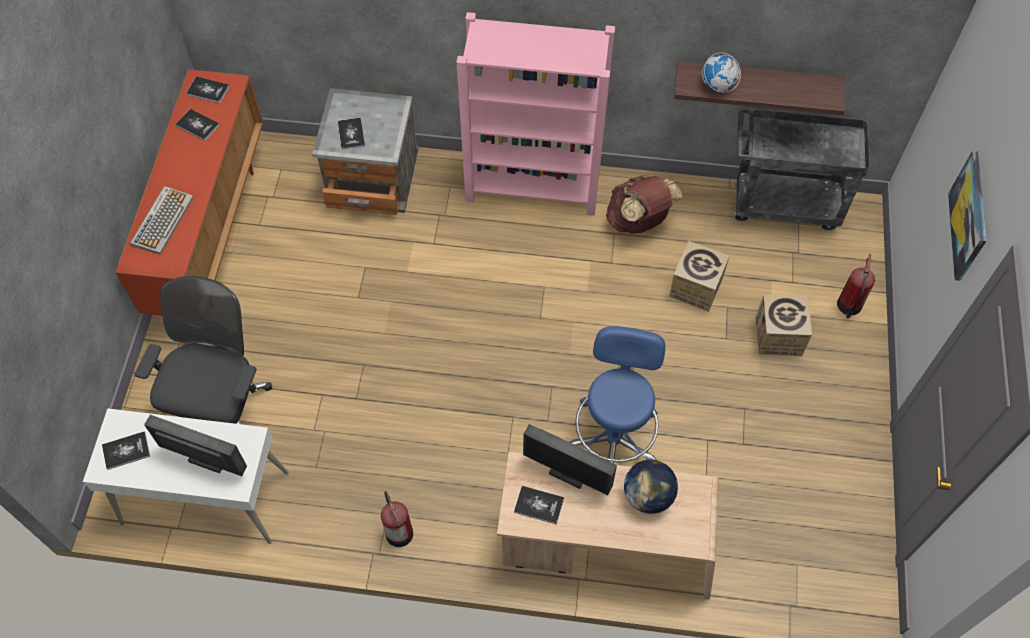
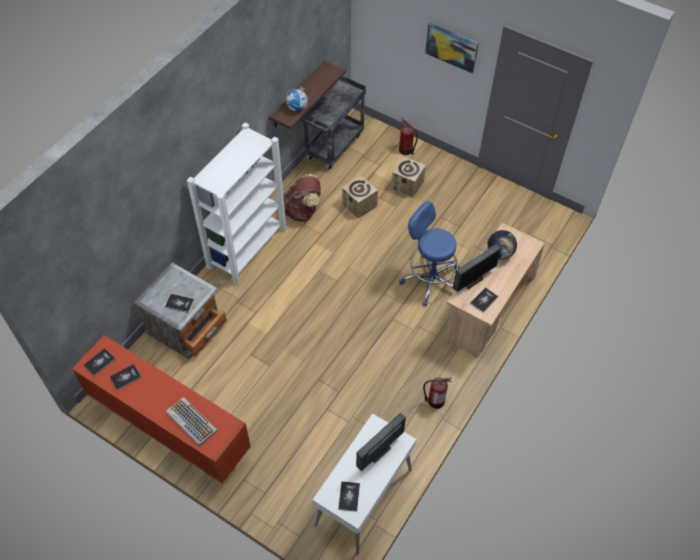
camera: 65 degrees left, 5 degrees down
office chair [135,276,272,424] -> none
pink bookcase [457,12,615,216] -> white bookcase [187,122,286,285]

